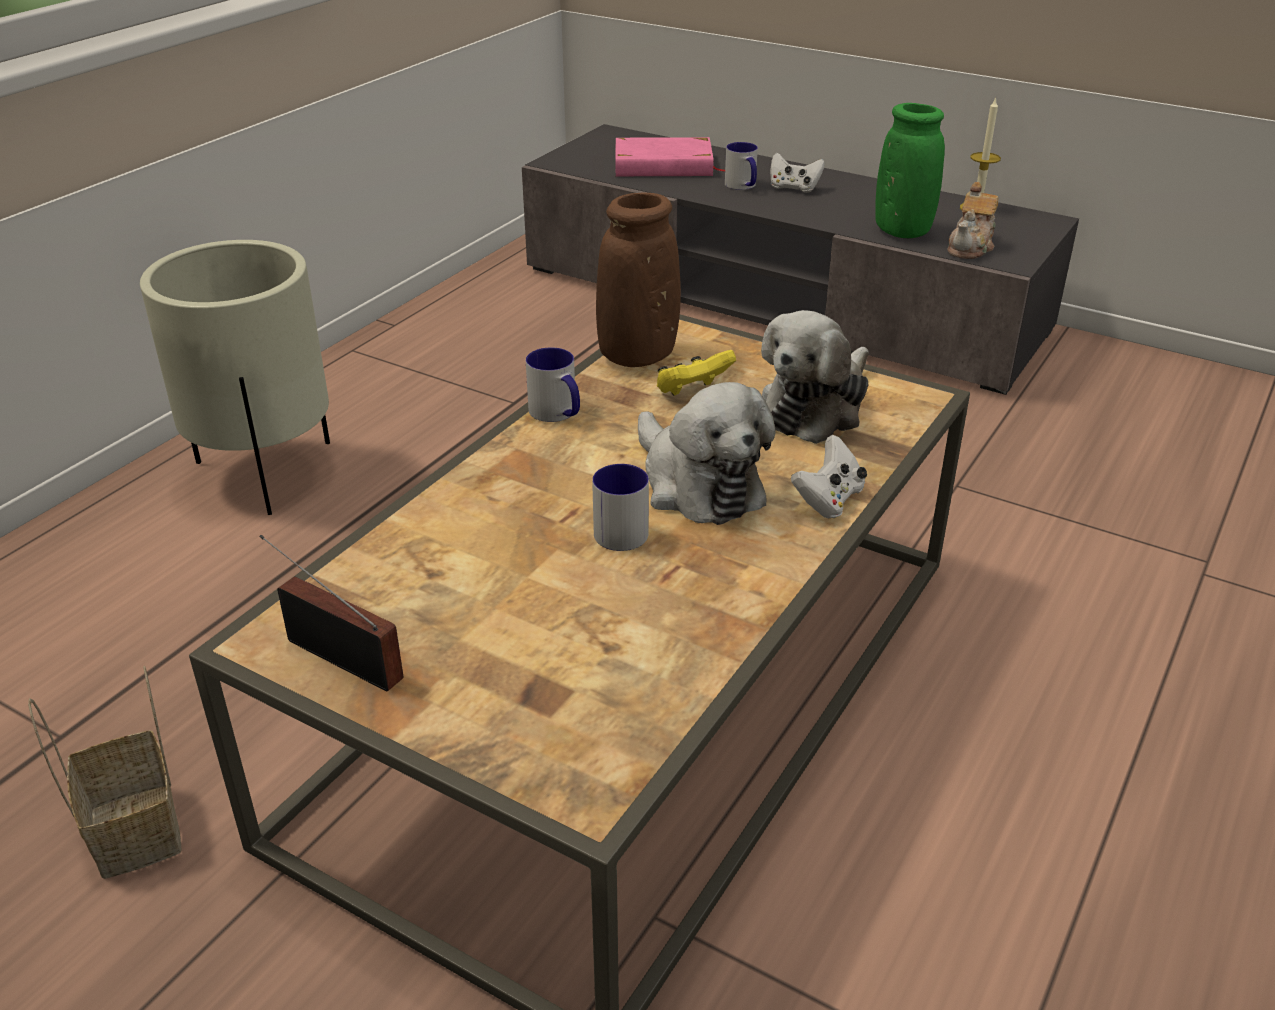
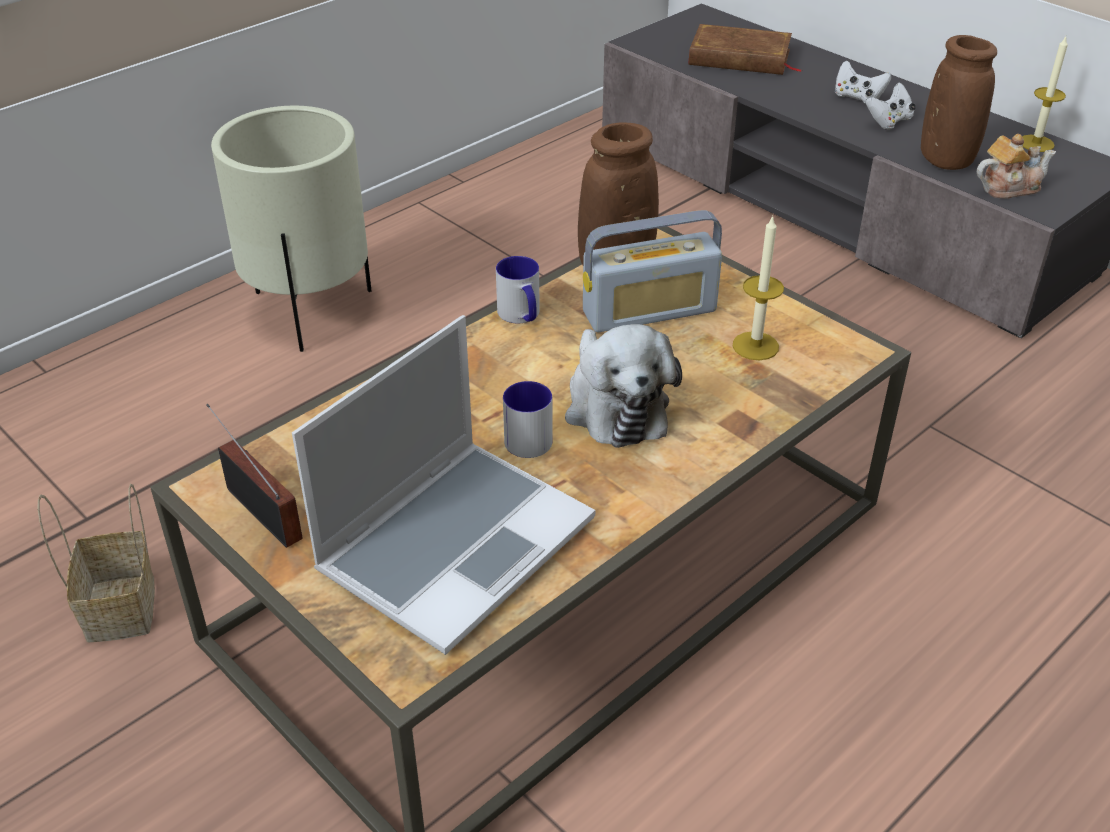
camera: 15 degrees right, 5 degrees up
pink book [615,137,725,176] -> brown book [689,24,801,75]
yellow game controller [657,350,736,396] -> radio [583,210,722,332]
mug [725,142,758,190] -> none
plush toy [761,310,869,444] -> candle [733,216,784,360]
white game controller [791,435,867,518] -> white game controller moved to [866,83,916,129]
green vase [875,103,945,238] -> brown vase [921,35,997,170]
teapot [948,182,998,259] -> teapot turned 150 degrees counterclockwise [977,134,1056,199]
none -> laptop [292,315,595,655]

